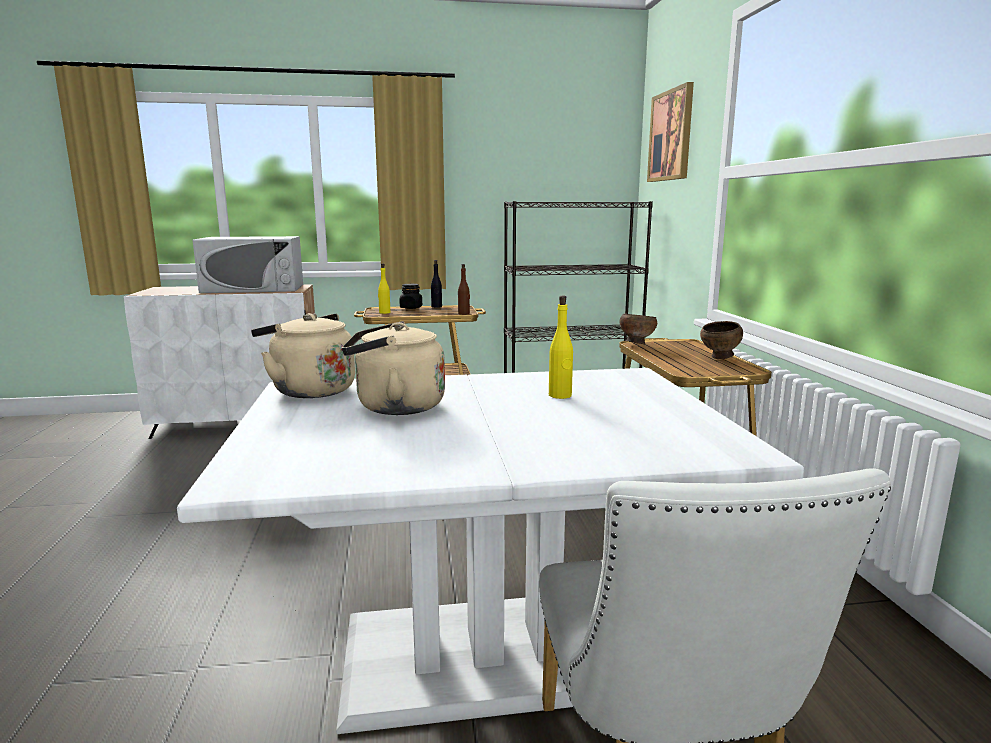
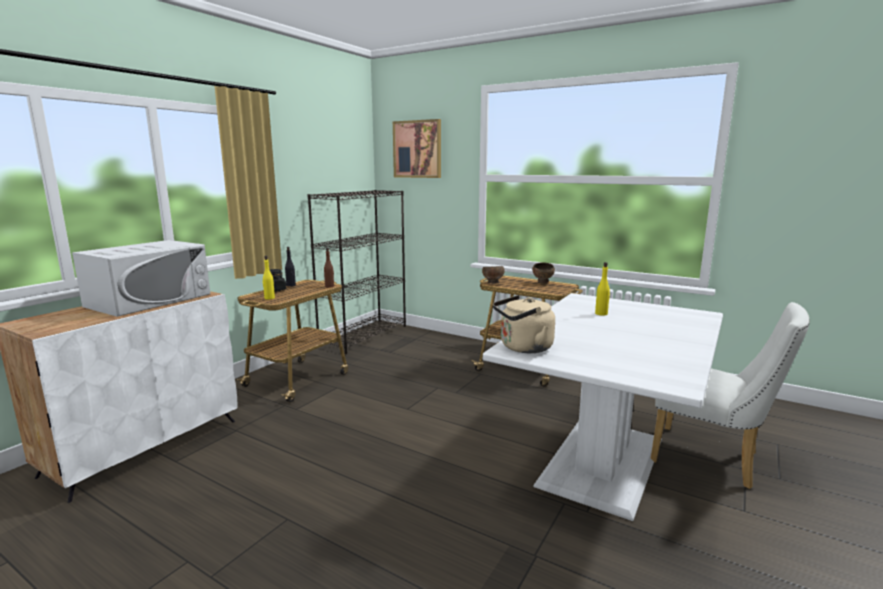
camera: 50 degrees left, 0 degrees up
beige kettle [342,321,445,415] -> none

